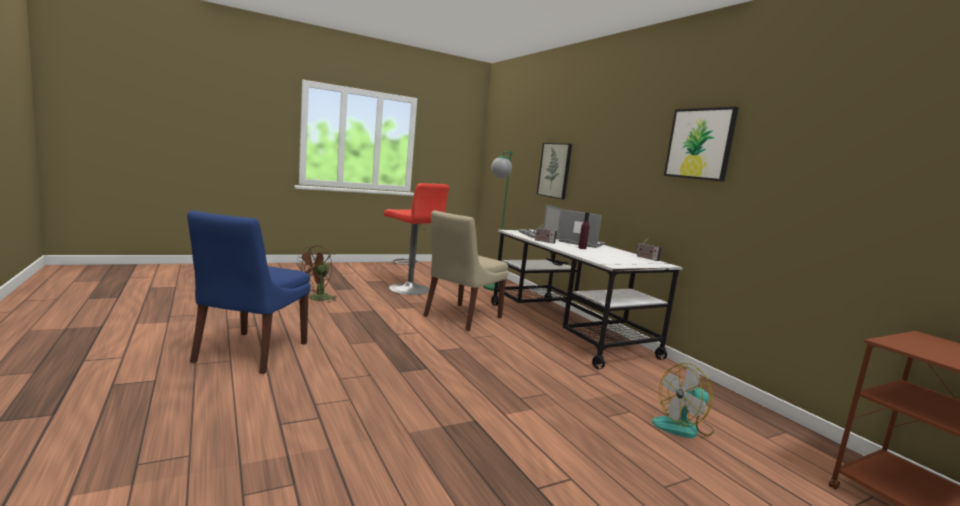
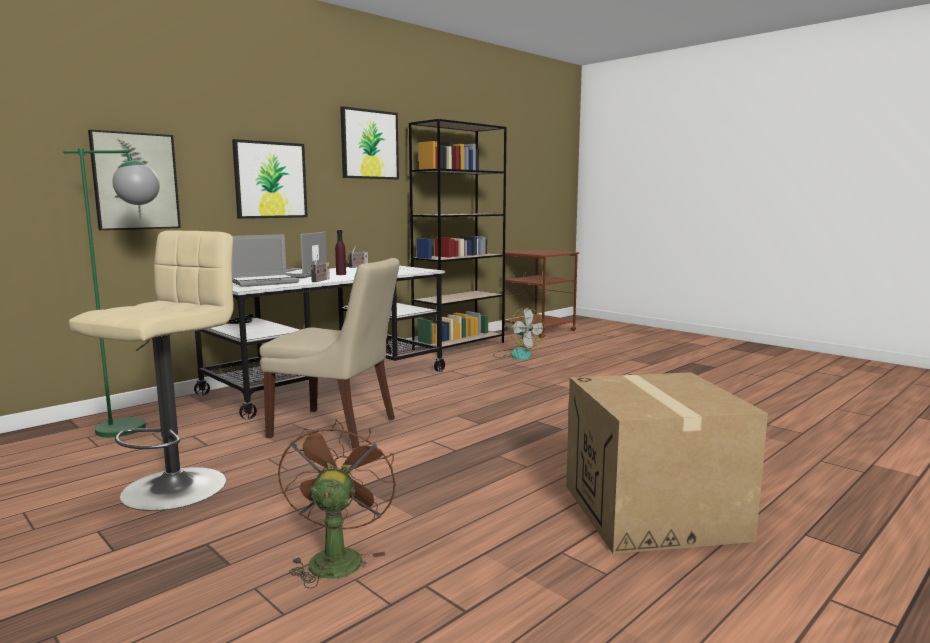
camera: 105 degrees left, 0 degrees up
blue chair [187,211,311,374] -> cardboard box [566,372,768,554]
brown fan [297,245,336,302] -> brown fan turned 105 degrees counterclockwise [278,419,396,589]
red stool [384,183,449,295] -> beige stool [69,230,234,511]
none -> picture [232,139,308,219]
none -> beige bookcase [409,119,507,350]

